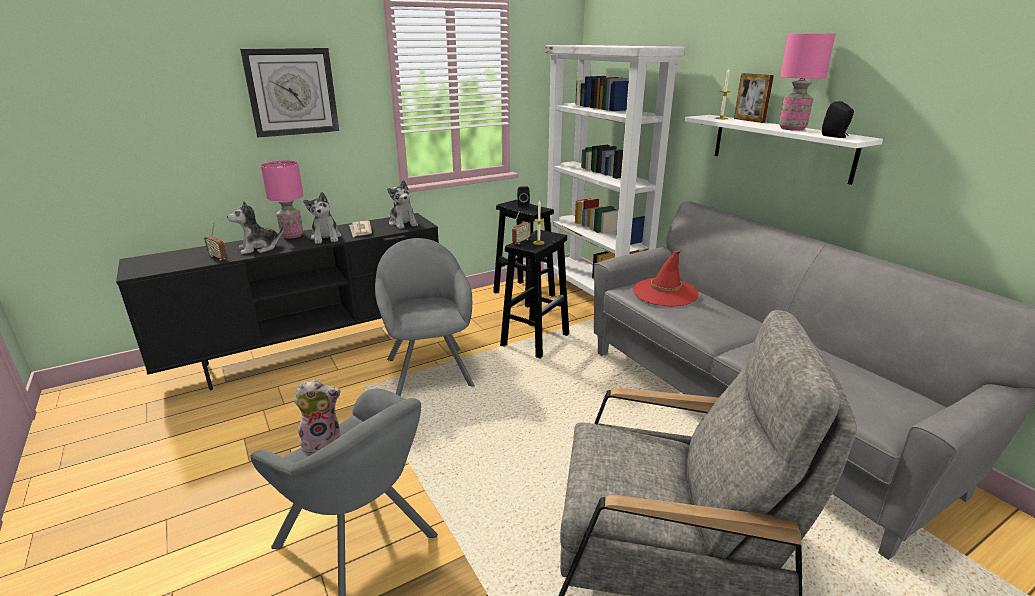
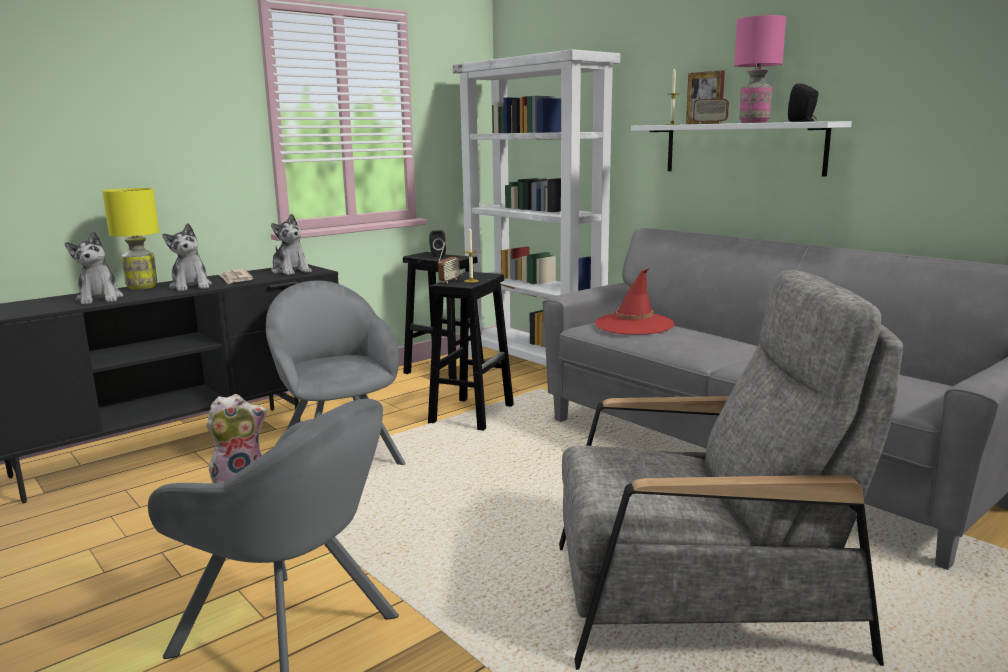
camera: 10 degrees left, 10 degrees down
radio [204,224,227,260] -> radio moved to [693,81,729,124]
plush toy [227,201,284,254] -> plush toy turned 75 degrees counterclockwise [65,231,123,305]
wall clock [240,48,339,137] -> none
pink table lamp [261,160,303,239] -> yellow table lamp [102,188,159,290]

